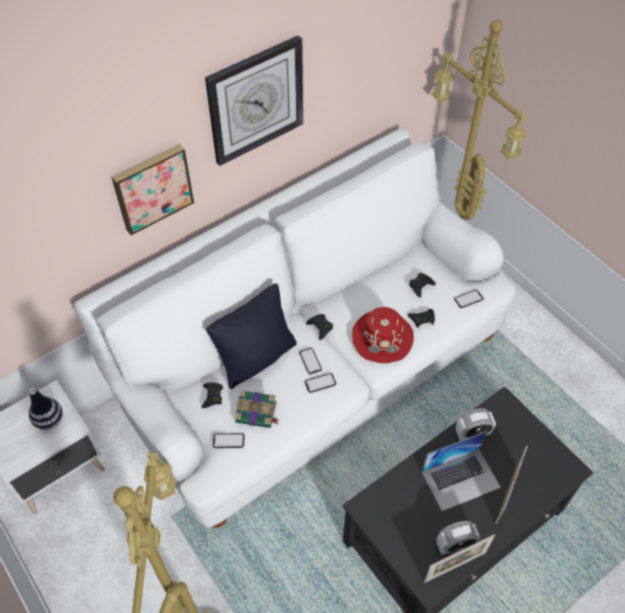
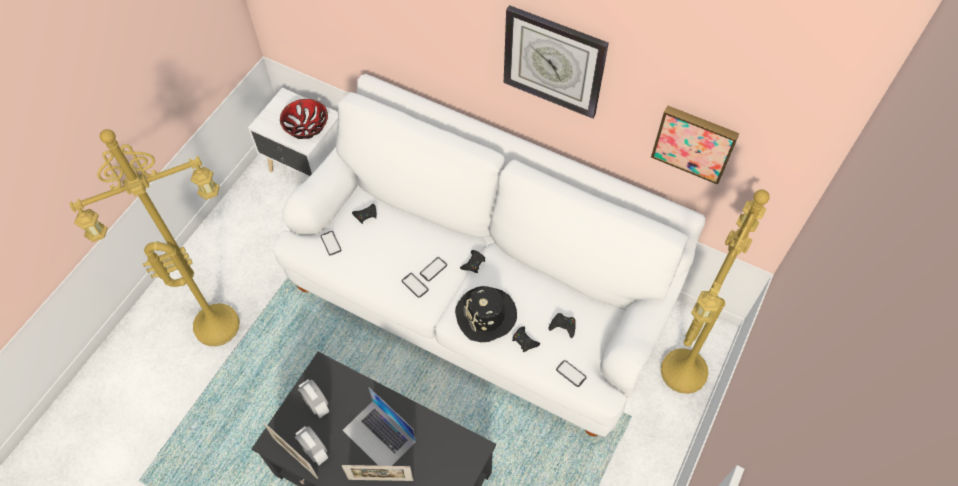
camera: 65 degrees right, 5 degrees up
vase [29,387,63,430] -> bowl [280,99,328,139]
picture [111,144,194,235] -> picture moved to [651,105,740,185]
black pillow [206,283,297,389] -> none
book [235,390,280,428] -> none
red hat [352,307,413,363] -> black hat [455,286,517,342]
alarm clock [456,408,496,440] -> alarm clock moved to [298,379,329,418]

